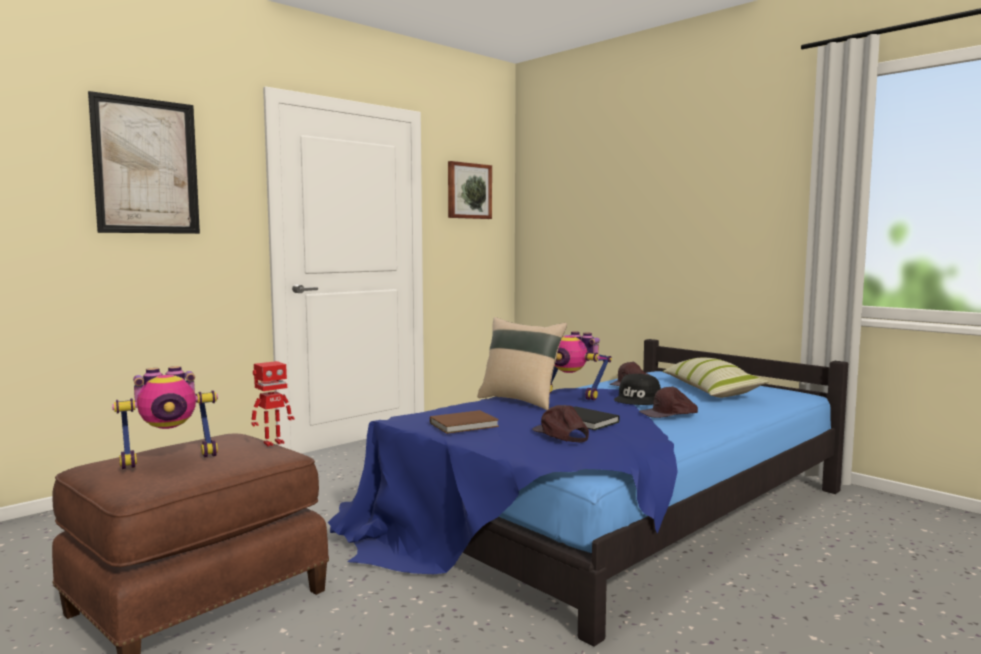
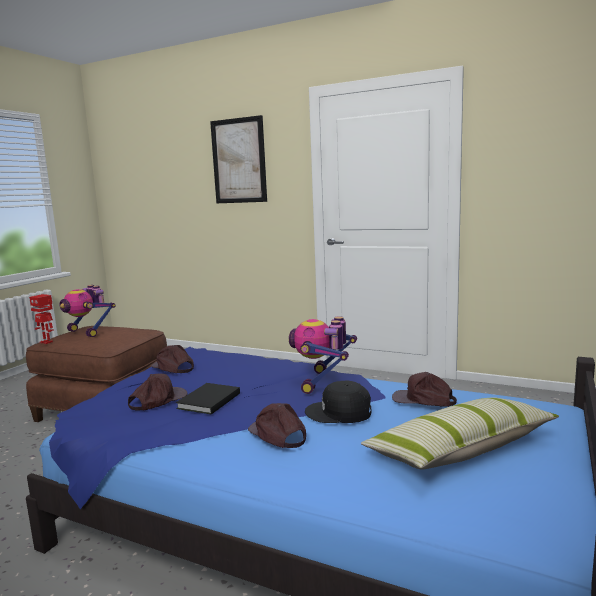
camera: 70 degrees right, 5 degrees up
toy robot [251,361,295,446] -> toy robot moved to [29,294,54,344]
brown book [430,410,499,434] -> brown cap [151,345,194,373]
picture [448,161,492,219] -> none
beige pillow [477,317,567,410] -> none

